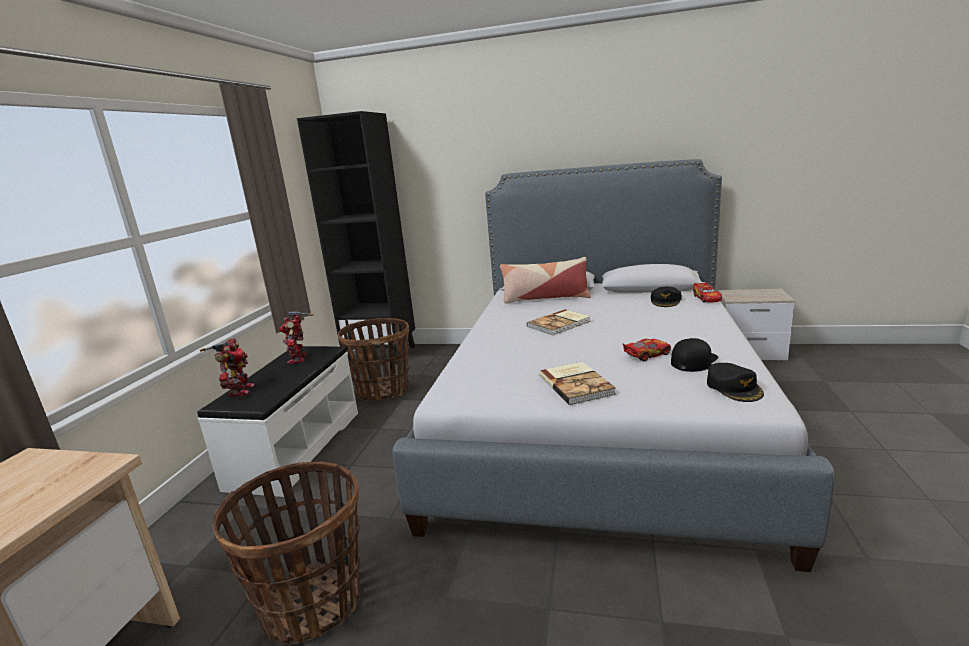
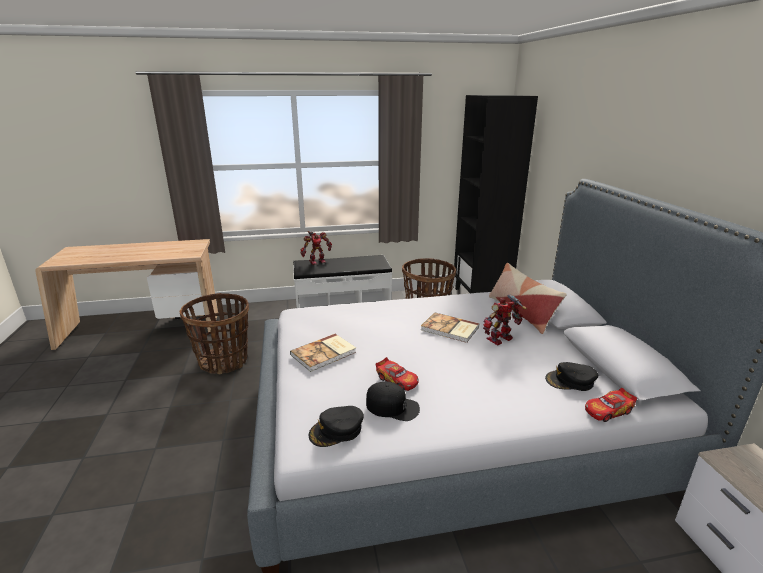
camera: 65 degrees right, 5 degrees up
toy robot [280,311,314,364] -> toy robot moved to [483,294,527,345]

